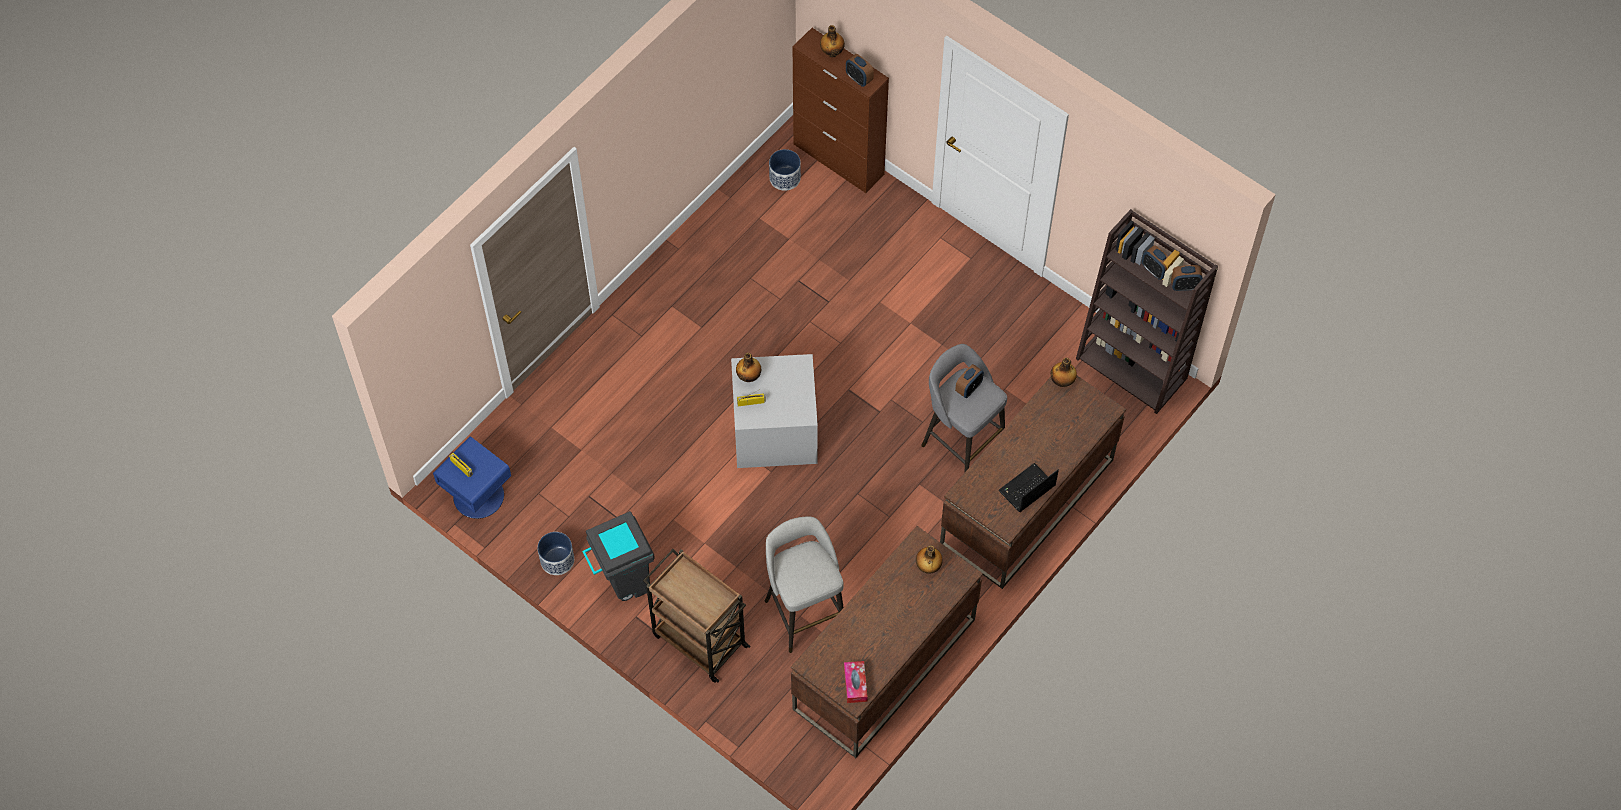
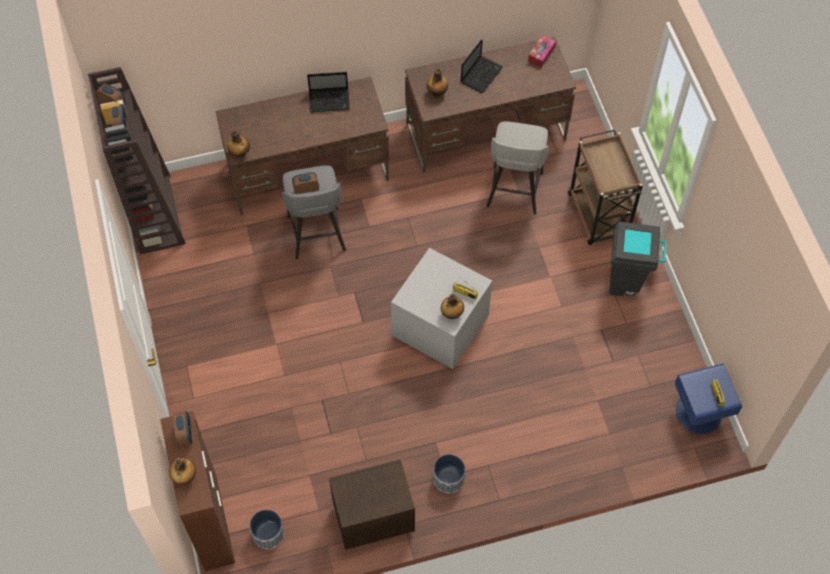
camera: 145 degrees left, 0 degrees up
planter [537,532,574,575] -> planter moved to [433,454,465,493]
none -> brown nightstand [329,459,415,550]
none -> laptop [461,39,503,93]

